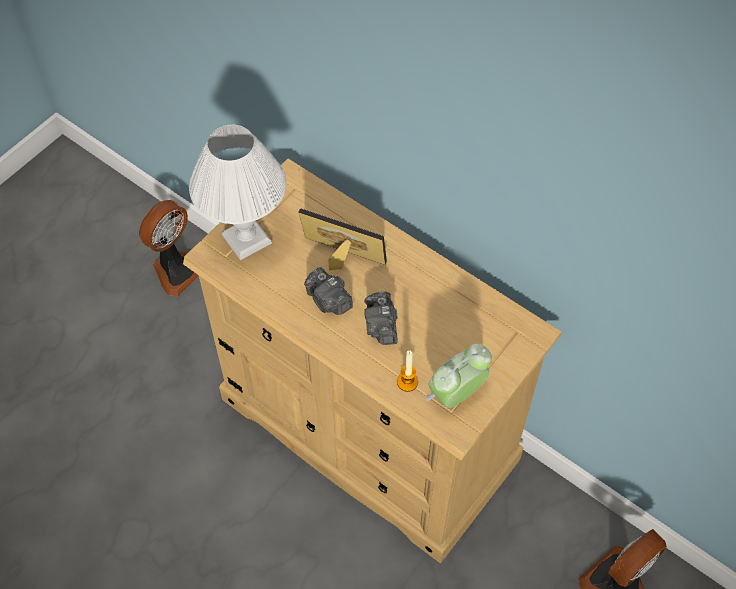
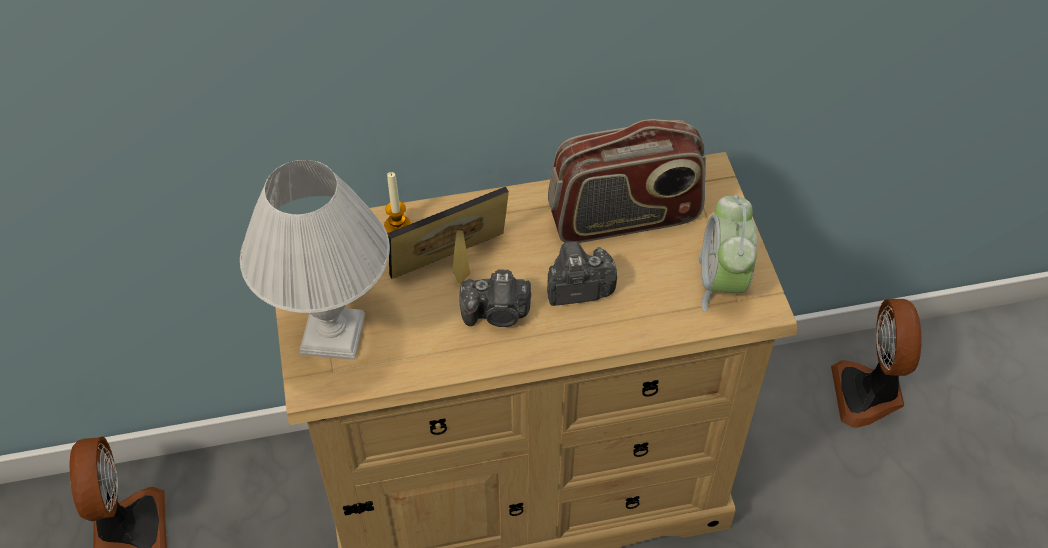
camera: 50 degrees left, 5 degrees down
camera [364,291,398,345] -> camera turned 135 degrees clockwise [547,241,617,306]
candle [397,350,418,392] -> candle moved to [384,172,411,234]
none -> radio [548,119,706,243]

